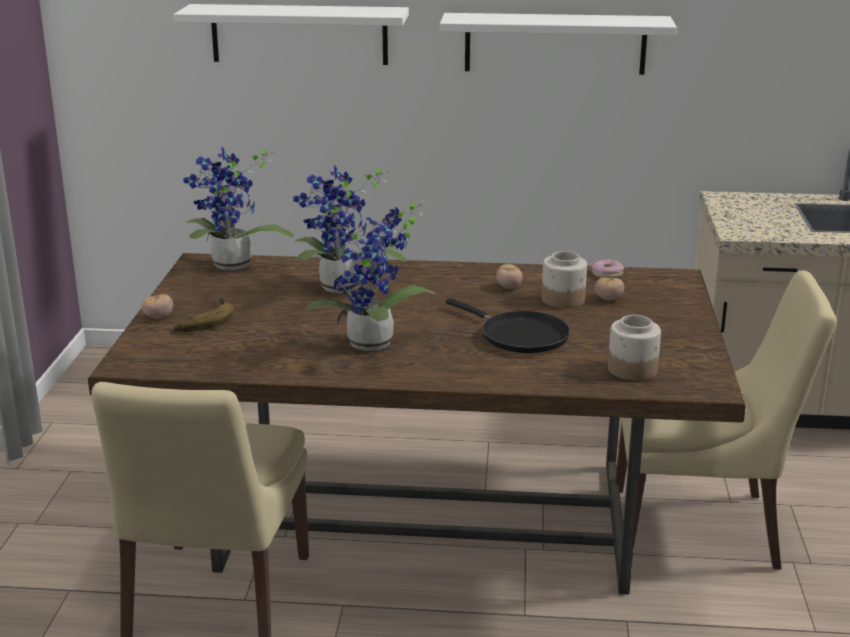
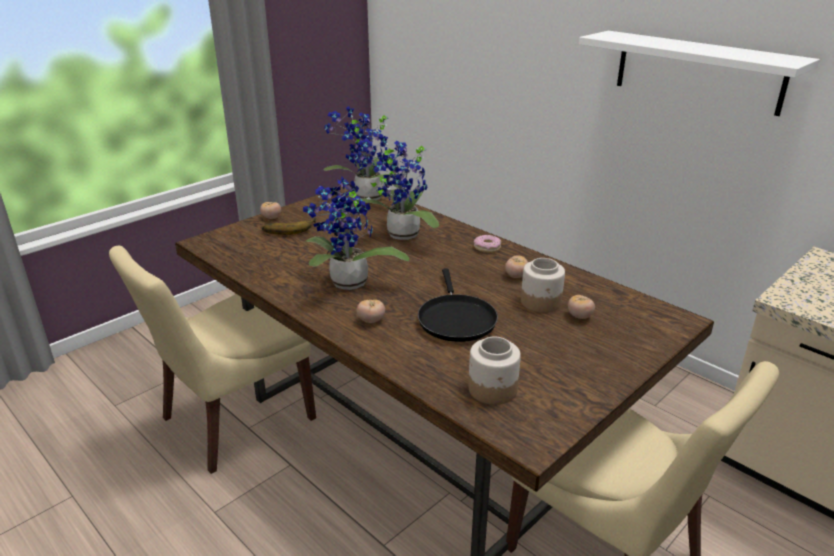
camera: 40 degrees right, 5 degrees up
white shelf [174,4,409,65] -> none
donut [591,259,624,278] -> donut moved to [474,235,501,253]
none -> tomato [356,300,385,323]

